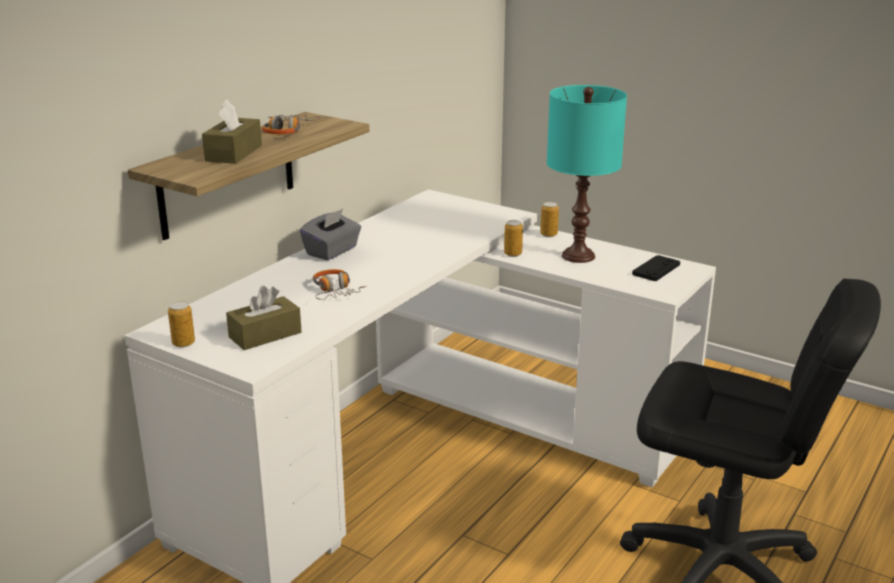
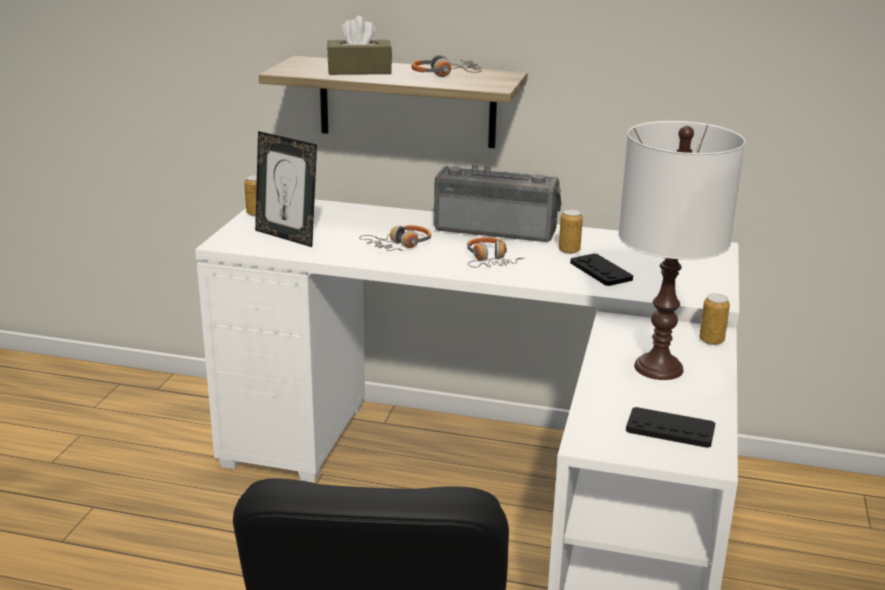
camera: 70 degrees right, 0 degrees up
brown tissue box [226,286,302,350] -> picture frame [255,131,317,247]
grey tissue box [300,209,361,260] -> radio [434,164,561,242]
can [504,220,523,257] -> can moved to [559,209,583,254]
turquoise table lamp [547,85,627,263] -> white table lamp [618,121,745,380]
none -> headphones [467,237,525,268]
none -> black game controller [570,253,633,286]

